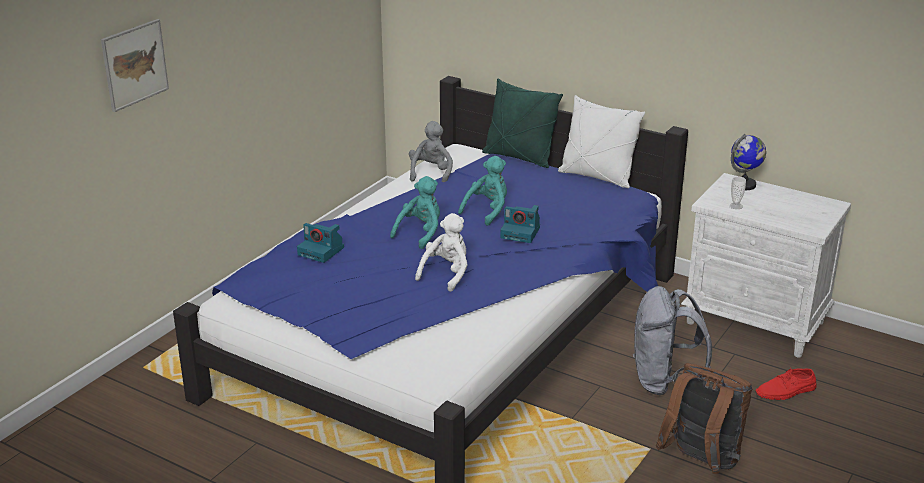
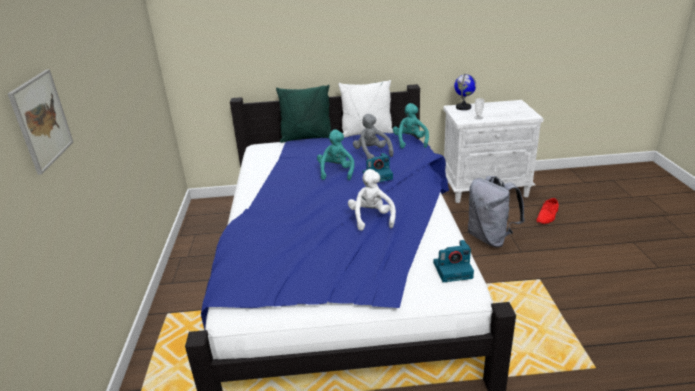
camera: 35 degrees left, 0 degrees up
camera [297,223,344,263] -> camera moved to [433,240,474,283]
turquoise plush toy [390,176,440,249] -> turquoise plush toy moved to [393,103,429,149]
grey plush toy [409,121,453,182] -> grey plush toy moved to [353,114,394,159]
brown backpack [656,363,753,474] -> none

